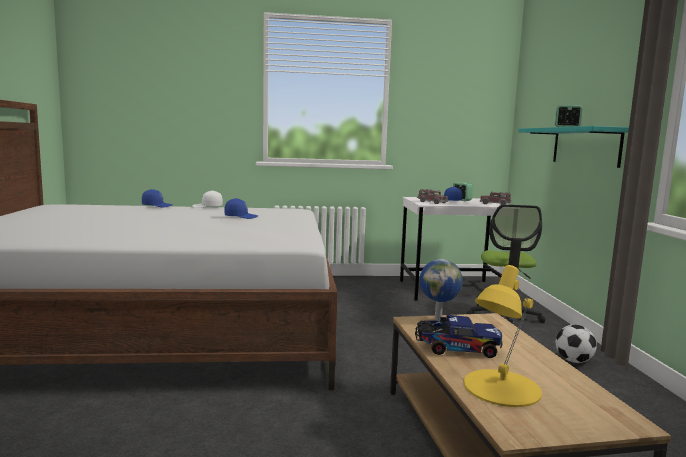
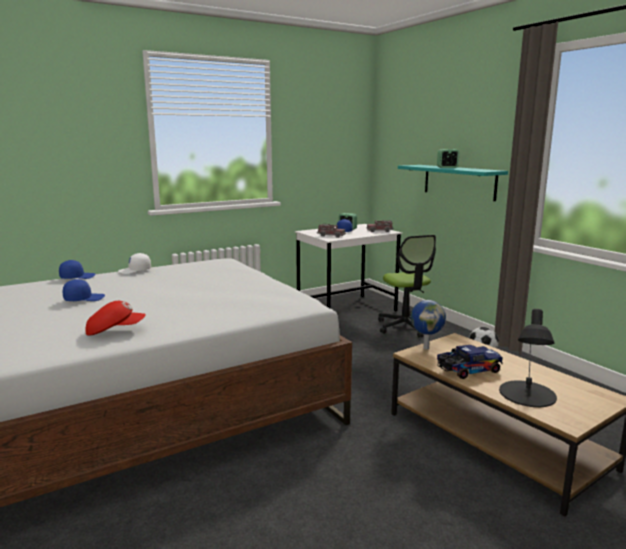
camera: 25 degrees left, 5 degrees up
blue cap [225,198,258,219] -> blue cap moved to [63,279,105,301]
yellow table lamp [464,265,542,407] -> black table lamp [499,309,557,407]
none -> red cap [85,301,146,336]

